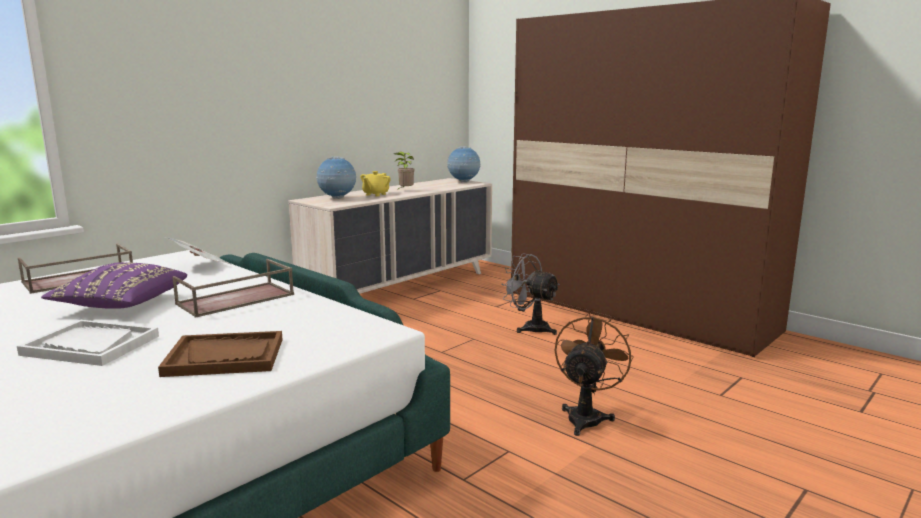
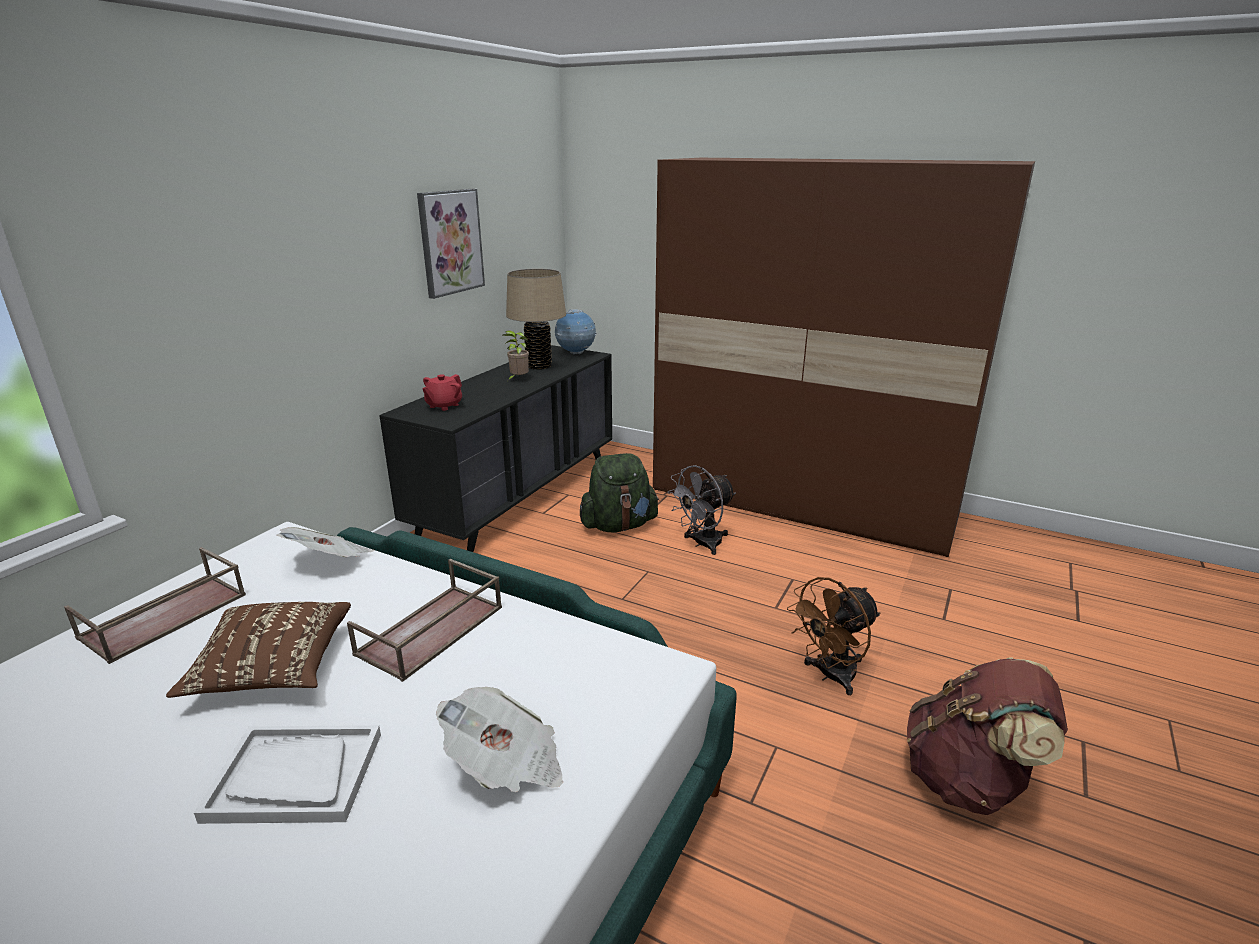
camera: 15 degrees left, 10 degrees up
purple pillow [41,262,187,309] -> brown pillow [166,602,351,698]
brown tray [158,331,283,377] -> newspaper [436,687,563,792]
beige dresser [288,178,492,294] -> black dresser [379,345,612,552]
globe [316,156,356,199] -> red teapot [422,374,462,411]
yellow teapot [360,171,391,196] -> none
grey fan [501,253,560,335] -> grey fan turned 60 degrees counterclockwise [667,465,736,555]
brown fan [554,313,634,436] -> brown fan turned 135 degrees counterclockwise [787,577,881,695]
none -> picture [417,189,485,299]
none -> beige table lamp [506,269,566,370]
none -> green backpack [580,453,659,532]
none -> brown backpack [907,657,1068,815]

